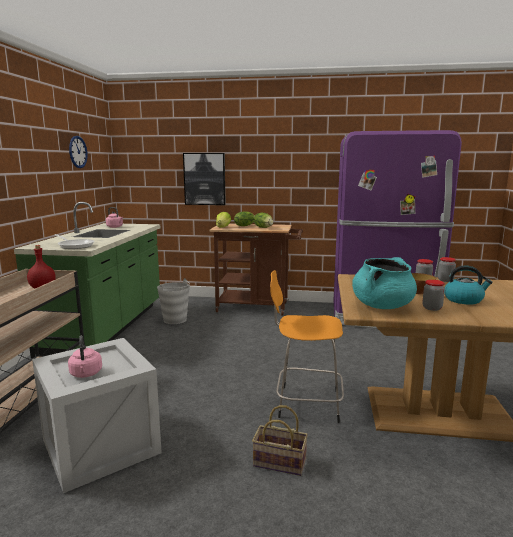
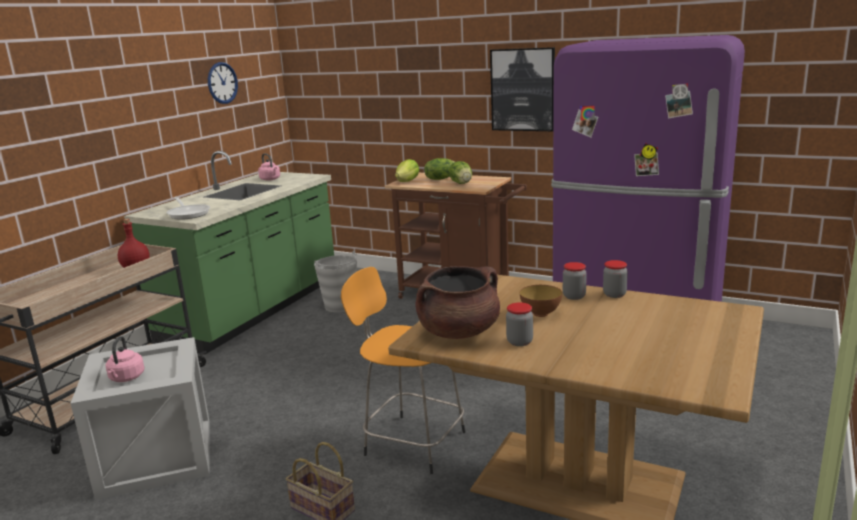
camera: 20 degrees right, 5 degrees up
picture [183,153,226,205] -> picture moved to [490,47,555,131]
turquoise cooking pot [352,257,417,309] -> brown cooking pot [416,266,500,339]
kettle [444,266,493,305] -> none

